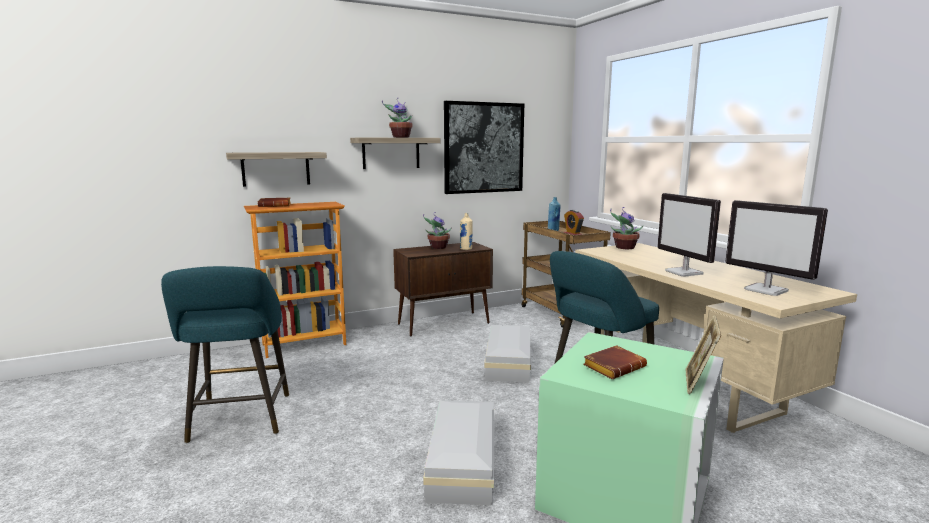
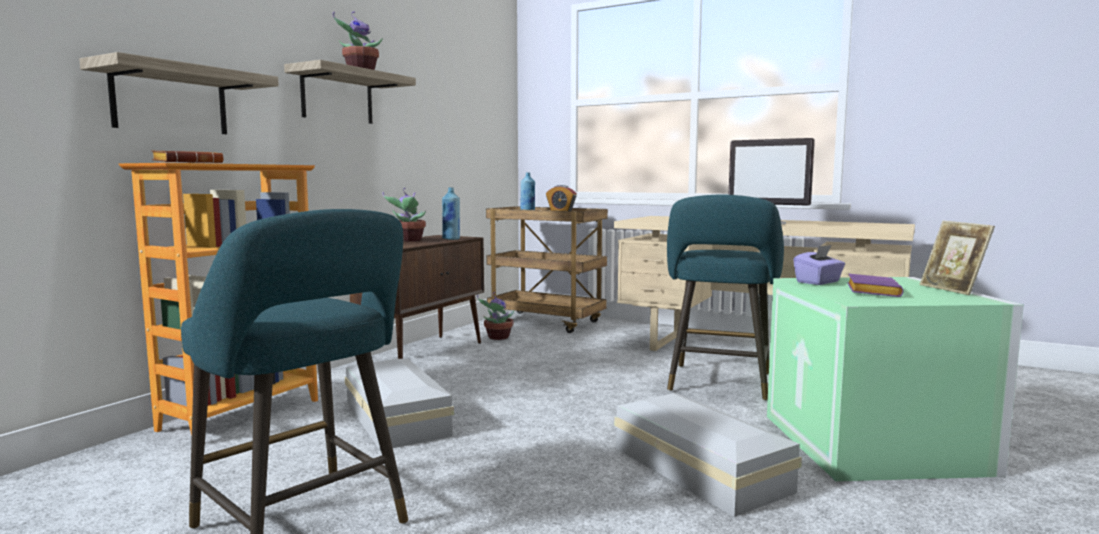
camera: 35 degrees left, 5 degrees down
picture [444,101,524,194] -> none
beige bottle [460,213,473,250] -> blue bottle [442,187,460,240]
white storage box [484,325,531,383] -> white storage box moved to [345,359,454,451]
brown book [583,345,647,379] -> purple book [847,274,903,297]
potted plant [610,207,643,249] -> potted plant moved to [477,292,514,340]
monitor [725,200,828,296] -> none
none -> purple tissue box [793,245,845,285]

